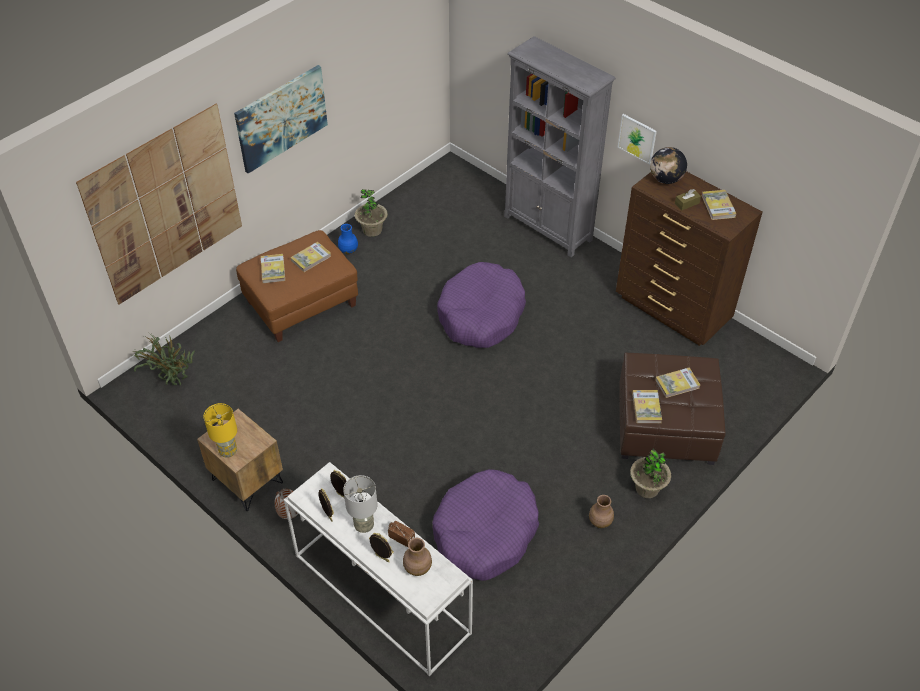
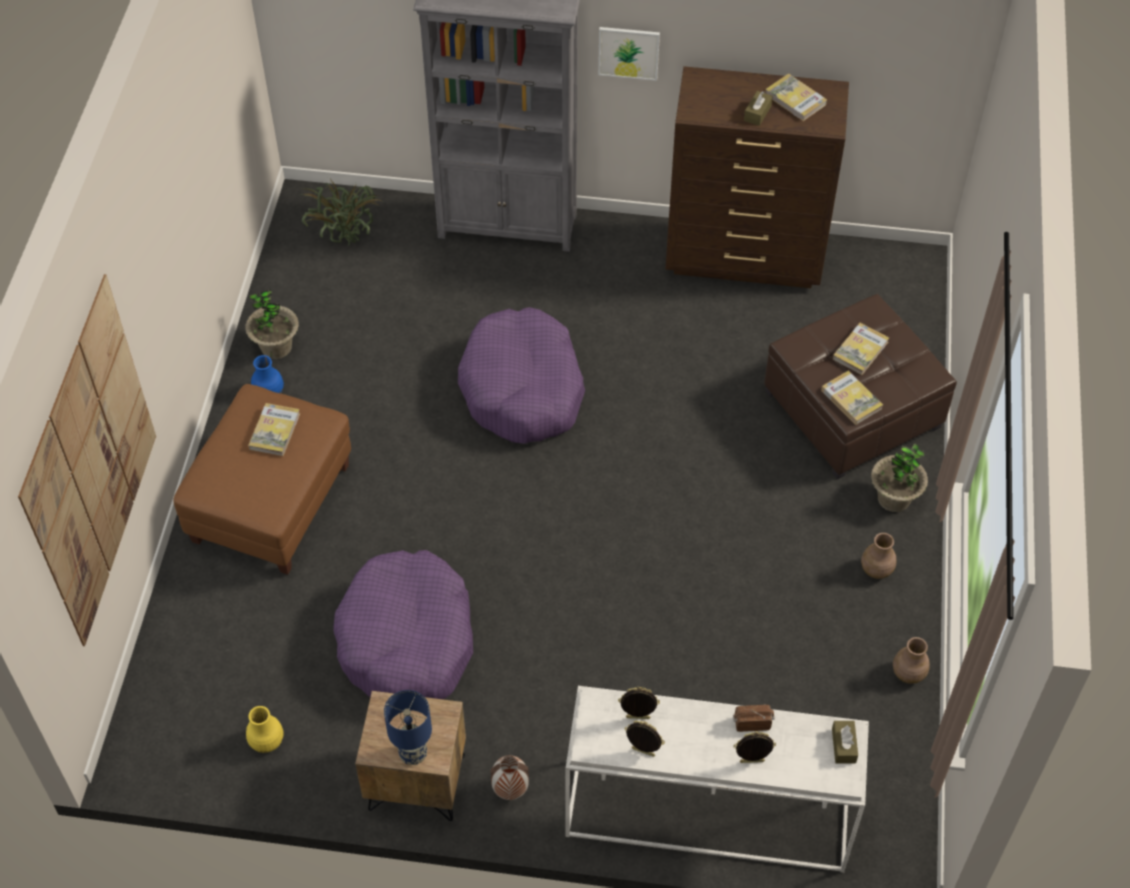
camera: 35 degrees left, 5 degrees up
potted plant [133,333,195,385] -> potted plant moved to [298,178,382,246]
yellow table lamp [203,403,237,458] -> blue table lamp [384,690,432,765]
picture [234,65,328,174] -> none
book [261,254,285,283] -> none
grey table lamp [343,475,378,533] -> none
brown vase [403,538,432,576] -> brown vase moved to [893,637,930,684]
purple dog bed [432,469,539,581] -> purple dog bed moved to [333,550,473,699]
globe [650,147,687,184] -> none
none -> yellow vase [246,706,284,753]
none -> brown tissue box [832,721,858,763]

